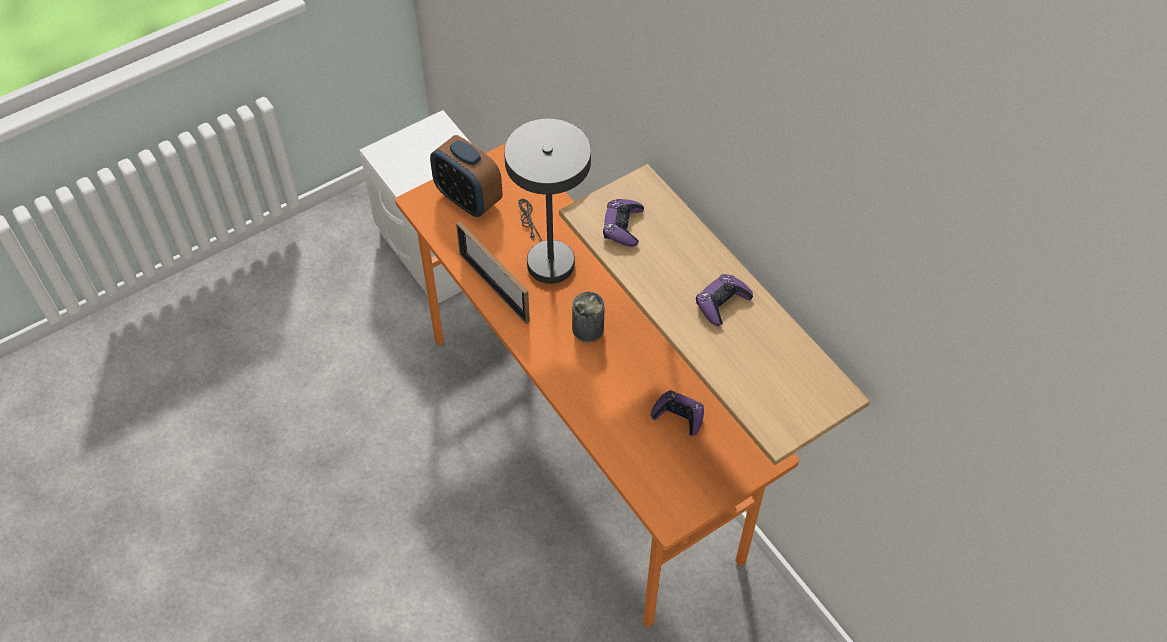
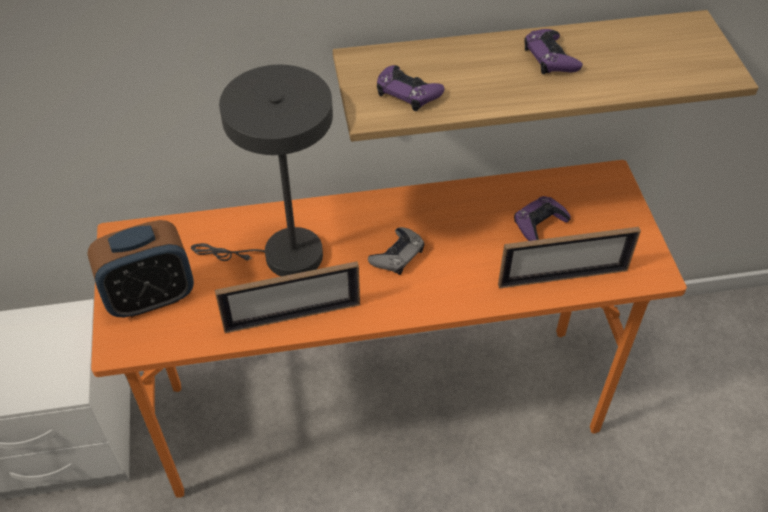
camera: 65 degrees left, 5 degrees down
can [572,292,605,342] -> grey game controller [368,227,425,275]
none -> picture frame [498,227,641,288]

